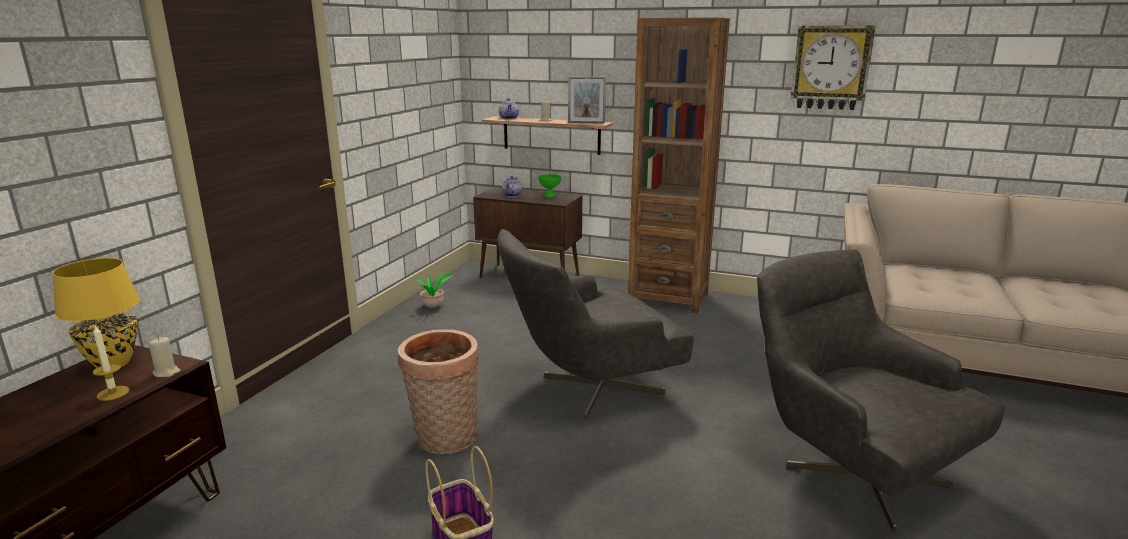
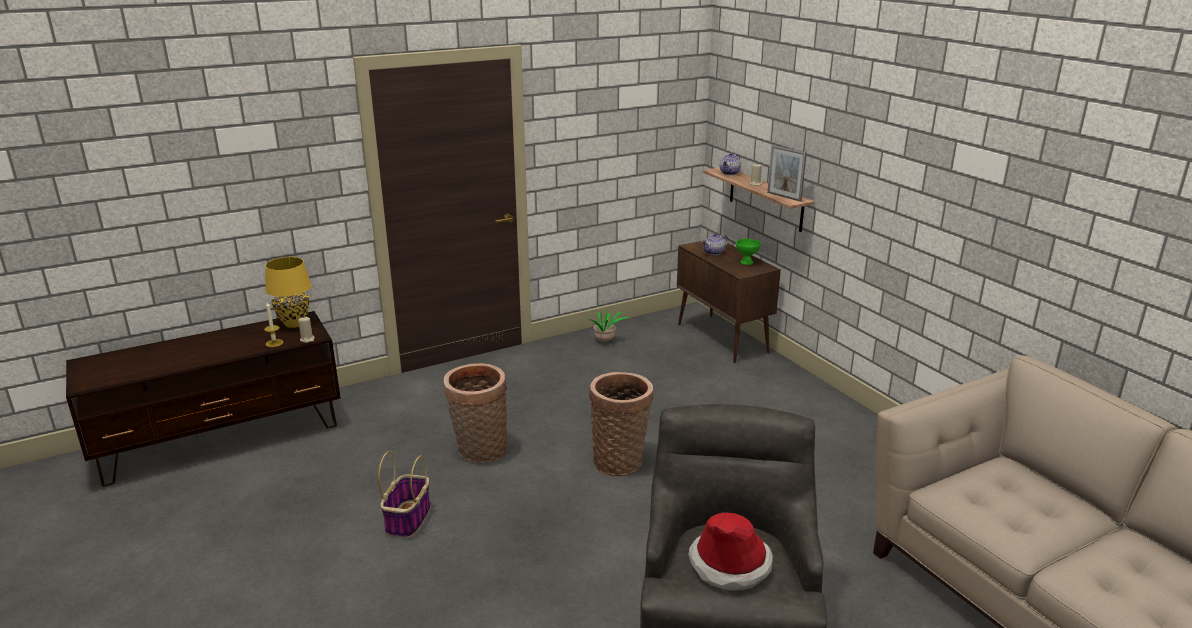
camera: 40 degrees right, 5 degrees up
grey armchair [498,229,694,419] -> basket [589,372,653,476]
brown bookcase [628,17,730,314] -> none
wall clock [791,25,875,110] -> none
none -> hat [688,512,773,591]

